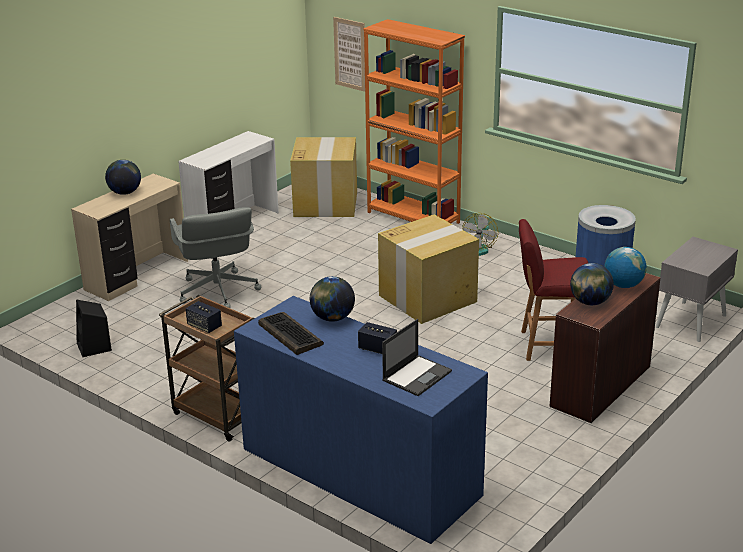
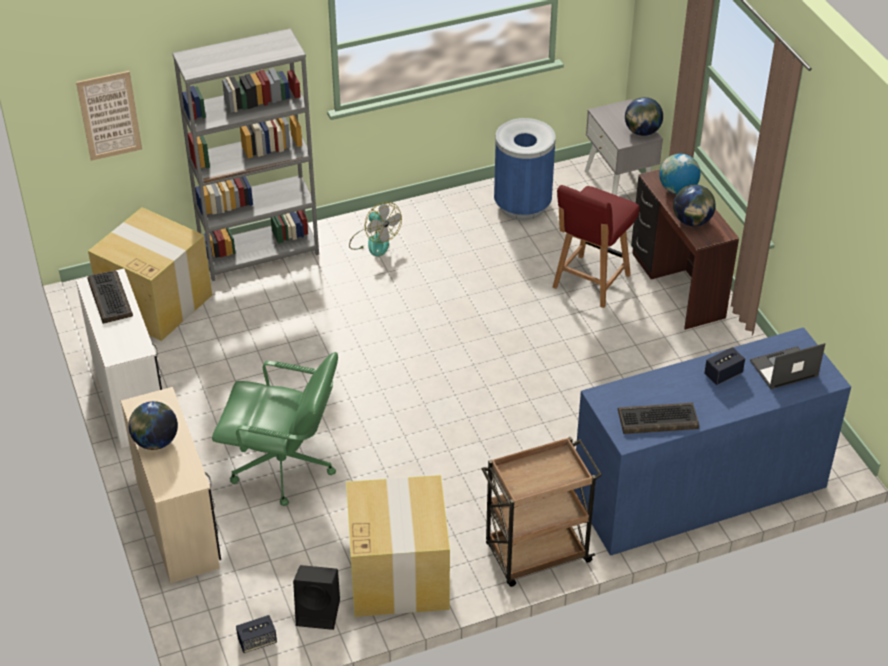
camera: 60 degrees left, 15 degrees up
grey office chair [170,207,261,308] -> green office chair [212,352,338,506]
speaker [186,301,222,333] -> speaker moved to [236,615,277,653]
globe [310,276,355,322] -> globe moved to [625,97,663,136]
orange bookcase [363,19,465,224] -> grey bookcase [172,28,319,281]
cardboard box [378,215,479,324] -> cardboard box moved to [346,475,450,617]
laptop [382,319,452,396] -> laptop turned 90 degrees counterclockwise [750,343,825,389]
none -> keyboard [88,271,133,324]

